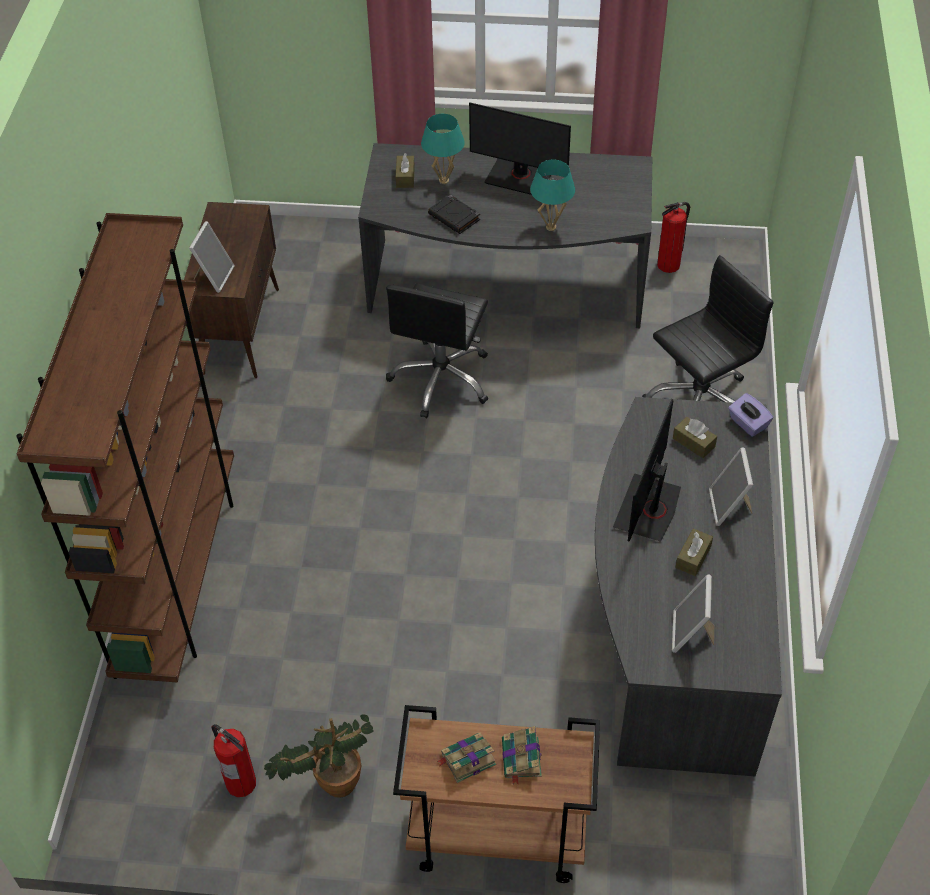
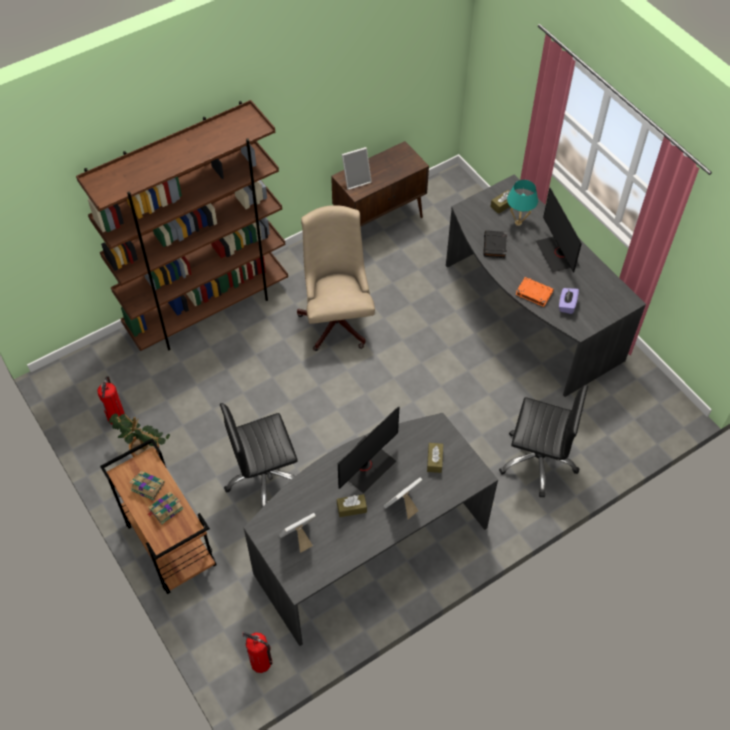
camera: 50 degrees right, 5 degrees up
black office chair [386,283,488,418] -> black office chair moved to [220,403,298,508]
turquoise table lamp [530,160,575,231] -> orange book [516,277,554,307]
monitor [613,399,681,542] -> monitor turned 150 degrees clockwise [338,406,399,493]
fire extinguisher [657,202,690,273] -> fire extinguisher moved to [242,631,272,673]
purple tissue box [728,393,773,437] -> purple tissue box moved to [559,288,579,314]
none -> beige office chair [297,205,375,351]

